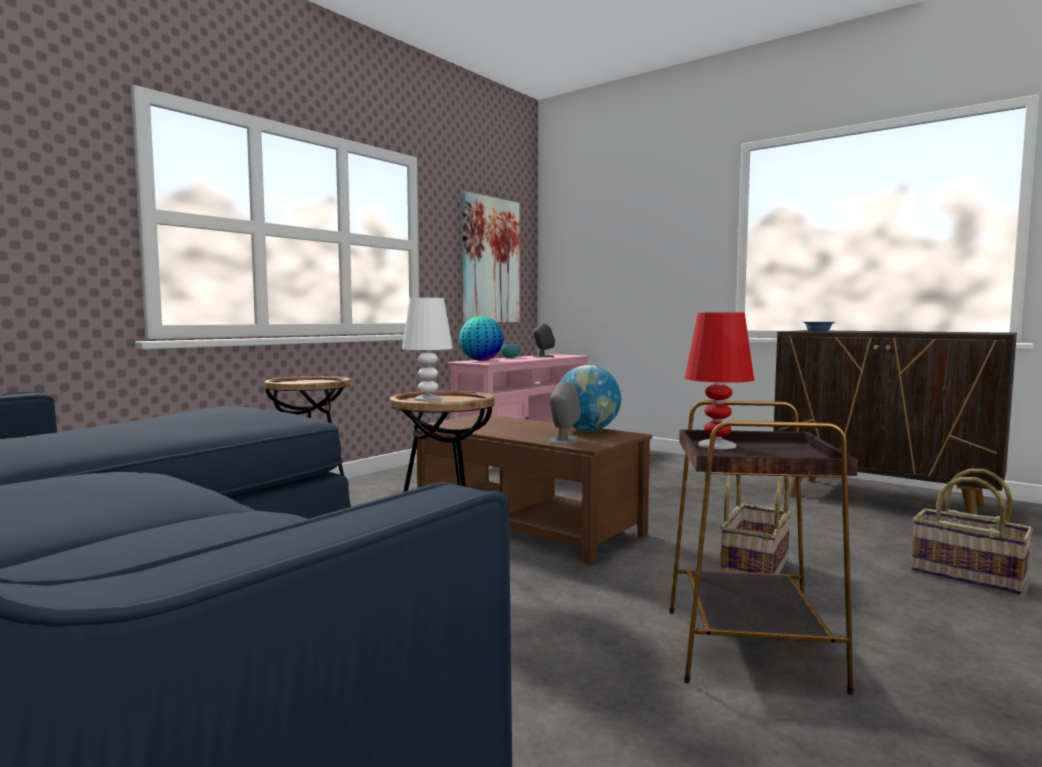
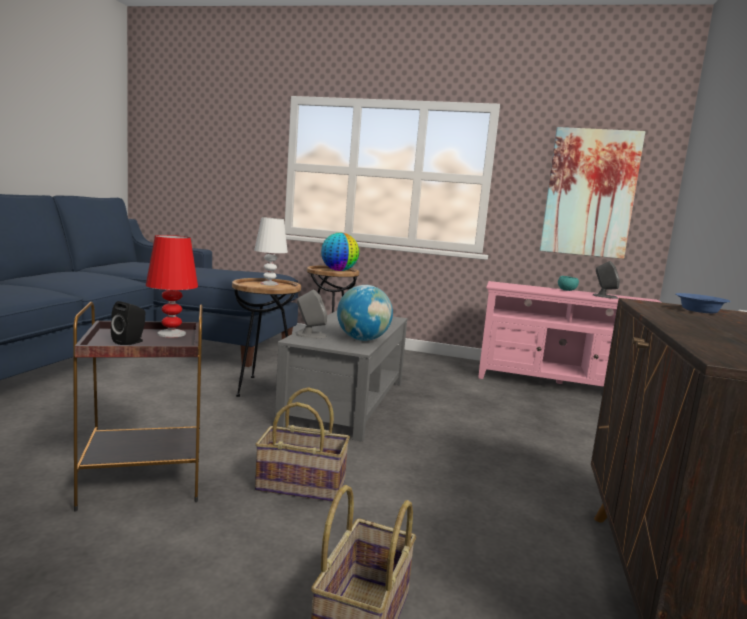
camera: 65 degrees right, 5 degrees up
brown coffee table [417,414,652,566] -> grey coffee table [275,311,408,442]
globe [459,316,504,361] -> globe moved to [321,233,359,271]
none -> black speaker [111,301,145,345]

